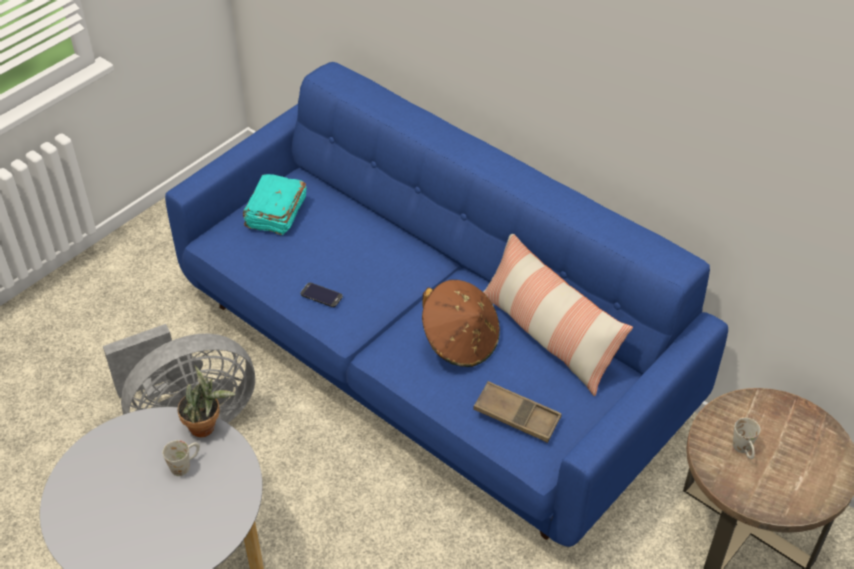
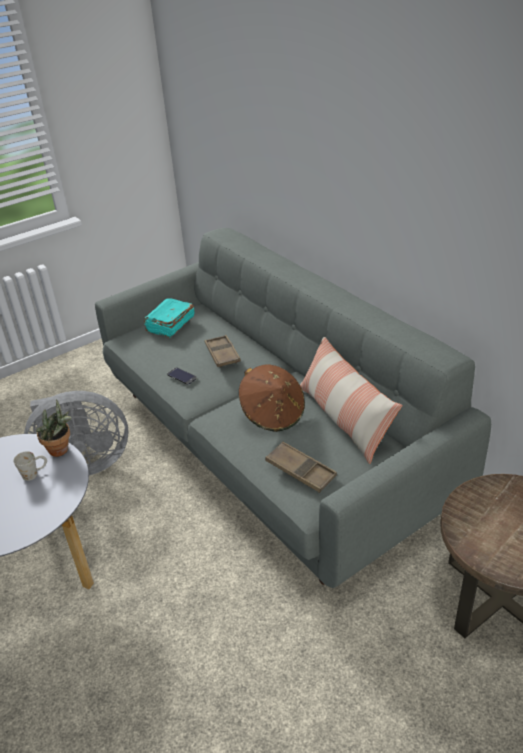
camera: 15 degrees right, 10 degrees down
blue sofa [165,62,728,547] -> grey sofa [95,228,491,588]
white mug [733,418,760,459] -> none
none -> brown tray [205,335,241,367]

